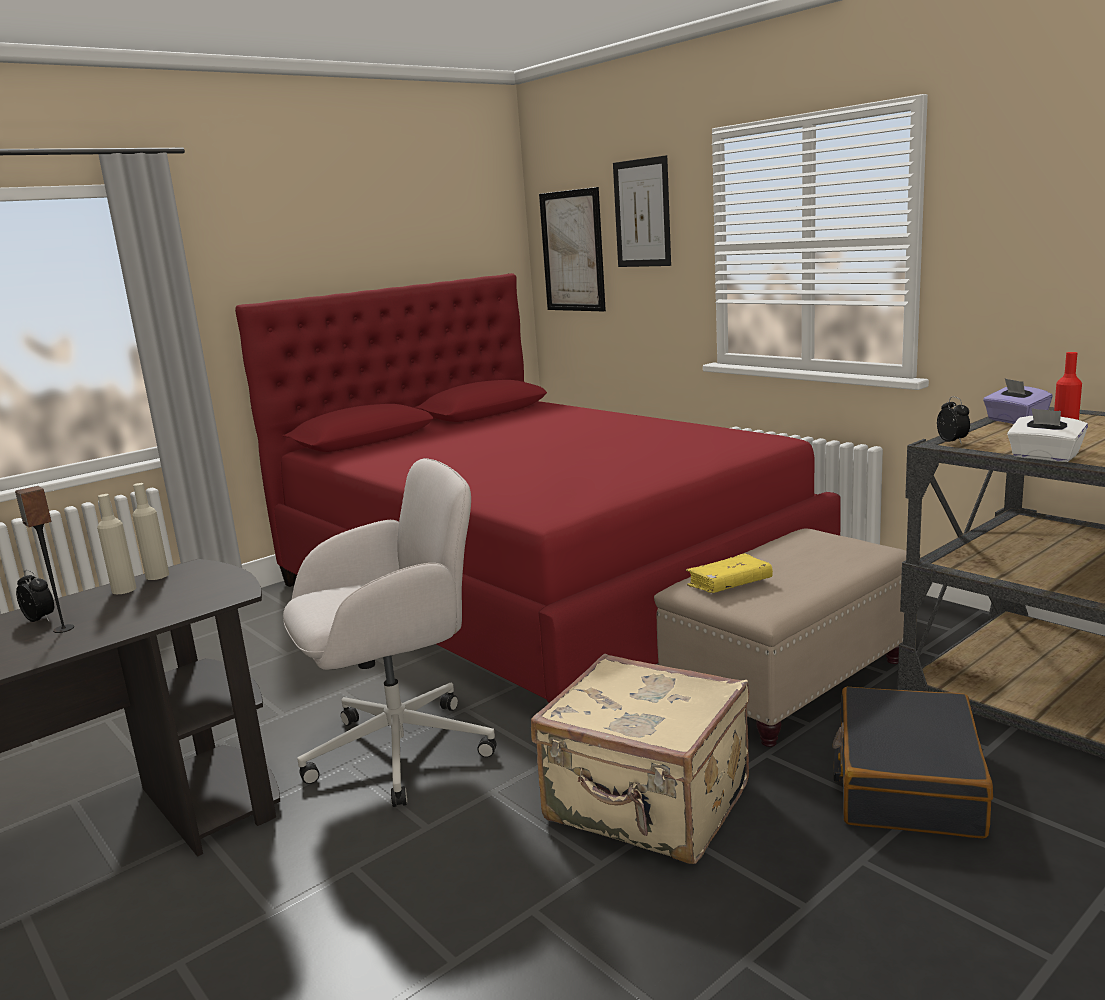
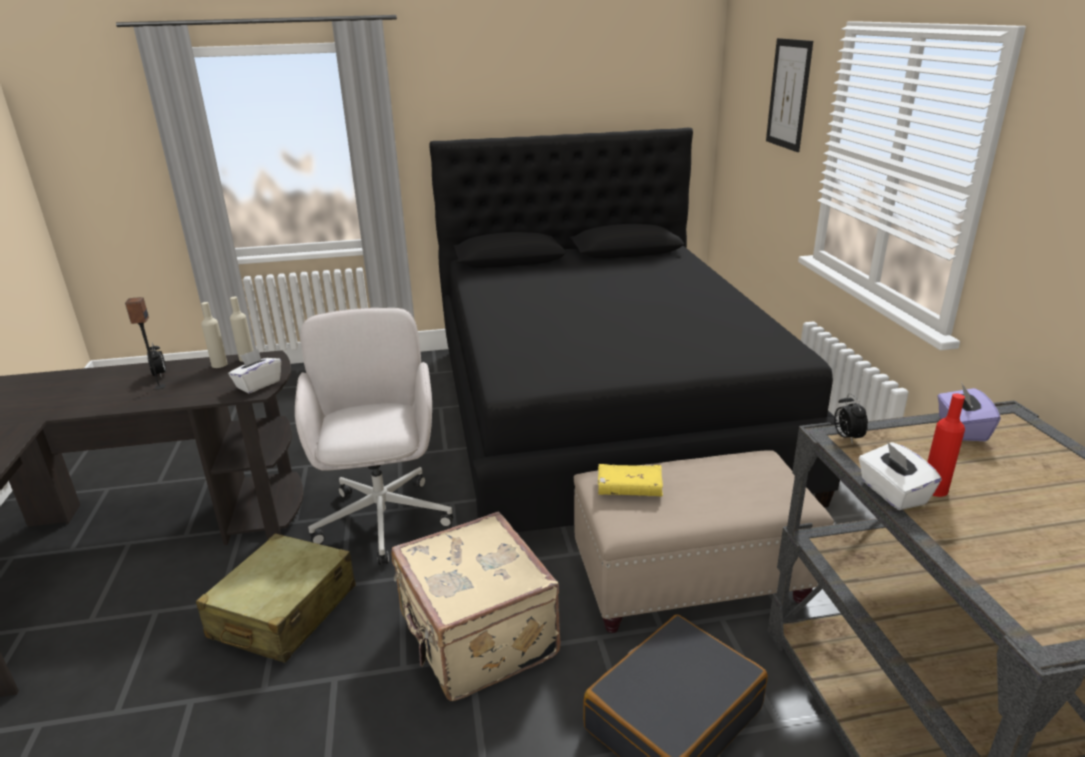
camera: 30 degrees right, 10 degrees up
red bed [235,273,841,703] -> black bed [429,128,840,532]
white office chair [283,458,497,807] -> white office chair turned 105 degrees counterclockwise [295,308,453,565]
picture [539,187,606,311] -> none
alarm clock [937,396,970,444] -> alarm clock turned 150 degrees clockwise [834,393,868,444]
none -> beige suitcase [196,533,356,663]
none -> white tissue box [228,349,281,393]

